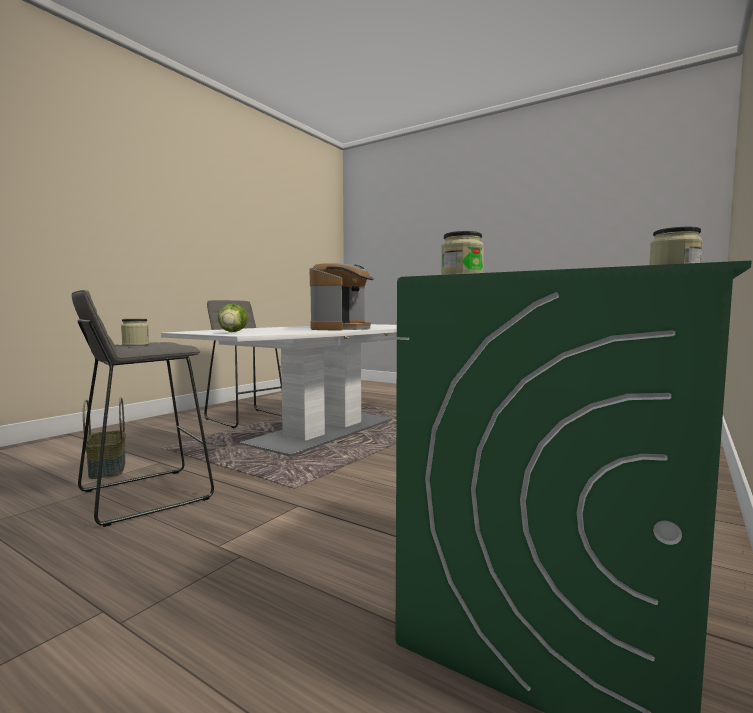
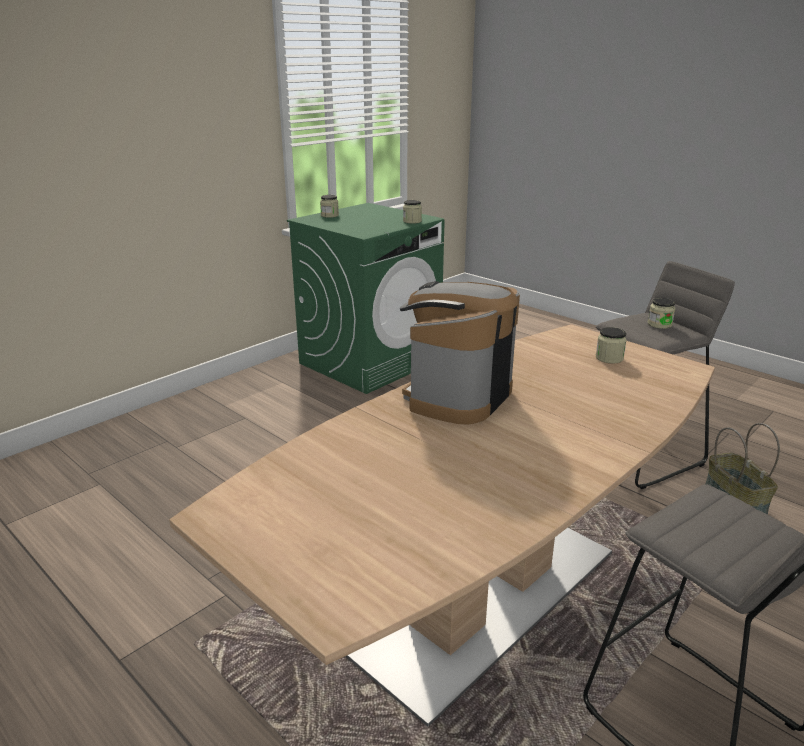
camera: 170 degrees left, 20 degrees up
white dining table [161,324,408,457] -> brown dining table [169,324,715,727]
lettuce [217,304,248,332] -> jar [596,327,627,364]

